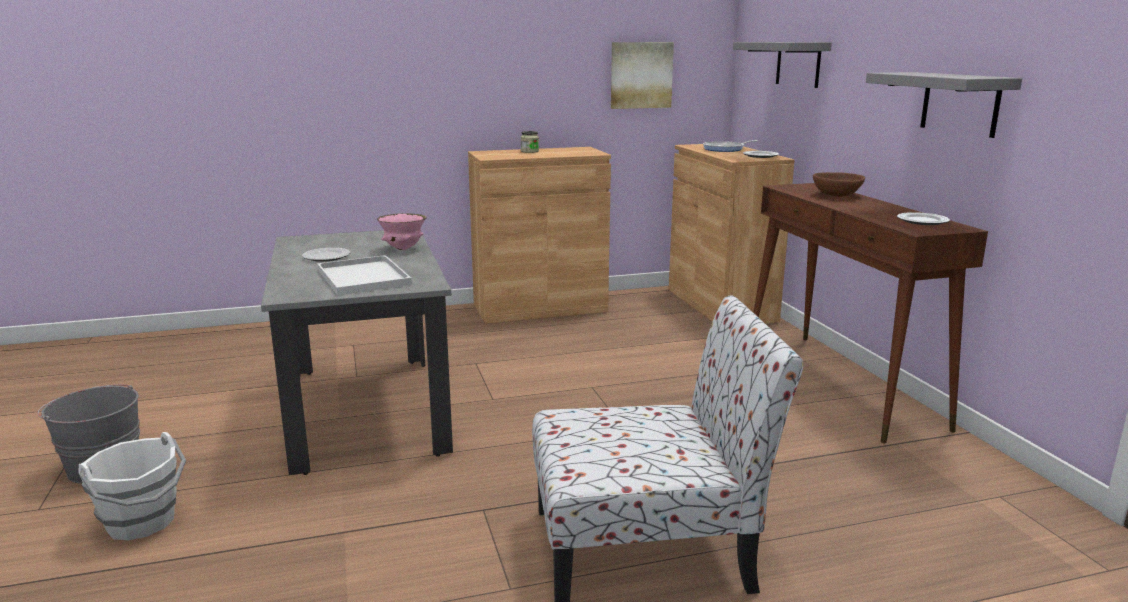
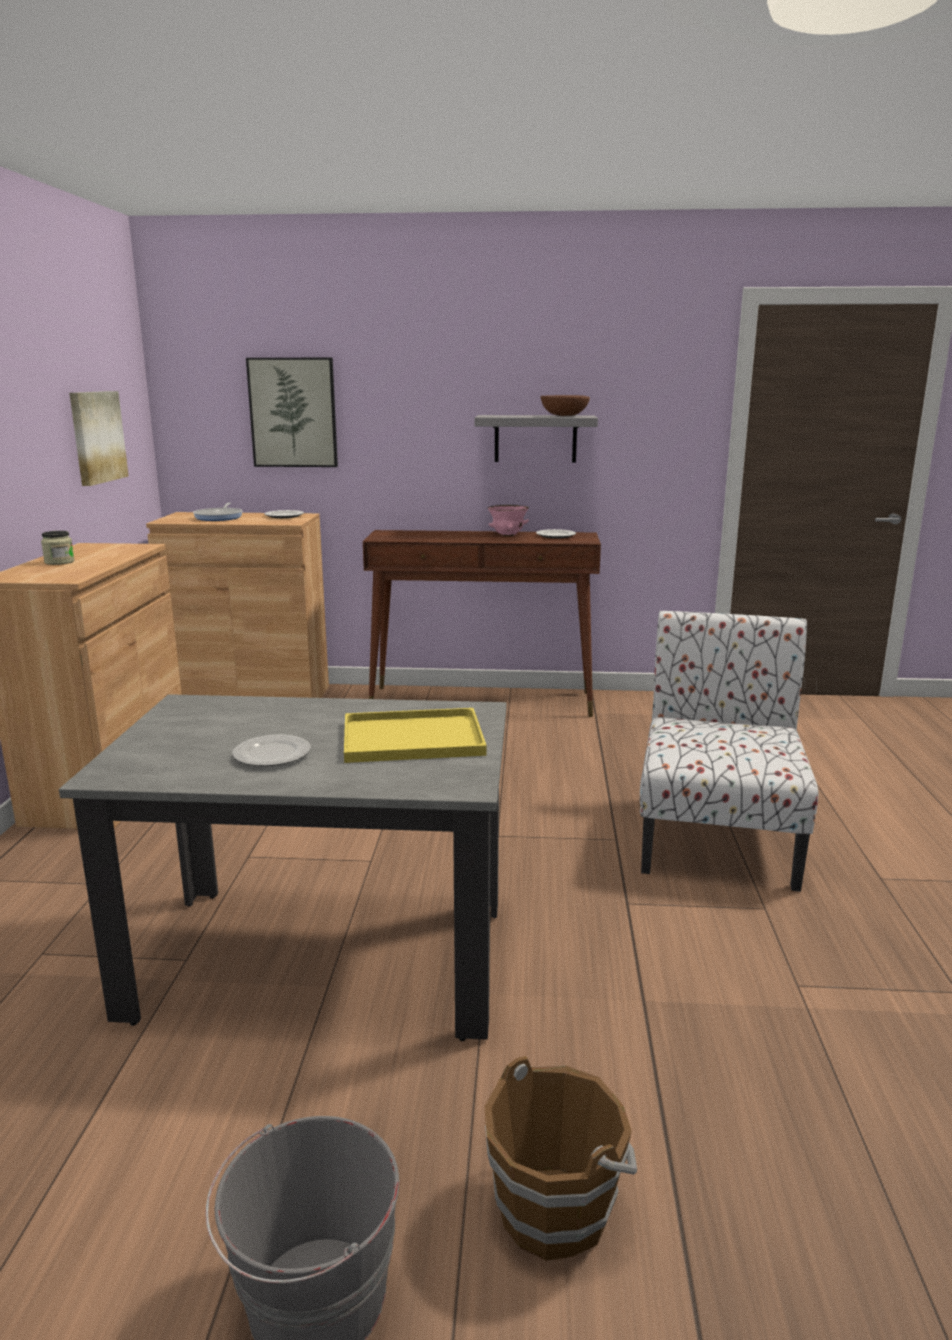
camera: 70 degrees left, 0 degrees up
white bucket [78,432,186,540] -> brown bucket [484,1056,637,1261]
white tray [317,255,412,295] -> yellow tray [344,708,487,763]
pink bowl [377,213,426,250] -> pink bowl moved to [488,505,529,536]
grey shelf [733,42,832,88] -> picture [246,358,338,467]
brown bowl [813,172,865,197] -> brown bowl moved to [540,395,590,416]

